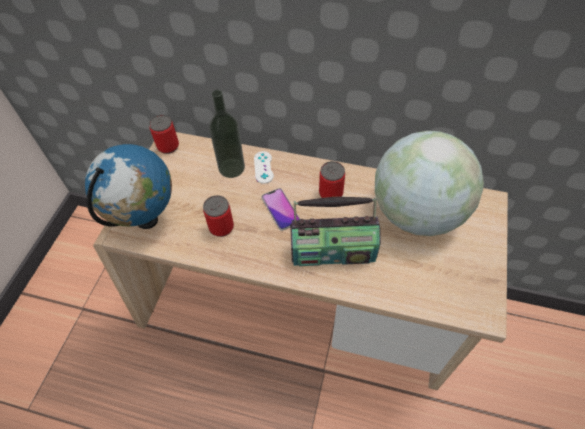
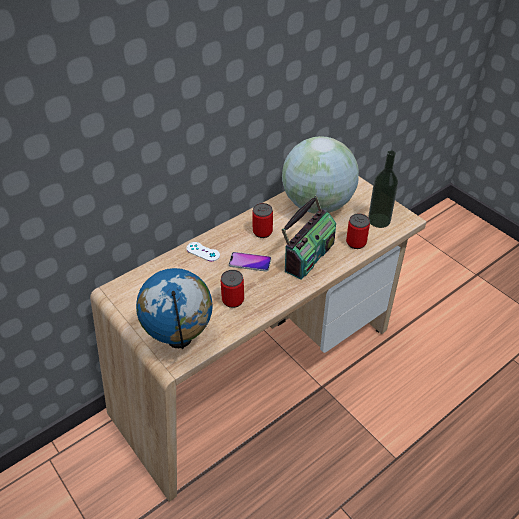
camera: 55 degrees left, 10 degrees down
can [149,115,179,154] -> can moved to [346,214,370,249]
bottle [209,90,245,178] -> bottle moved to [368,150,398,228]

